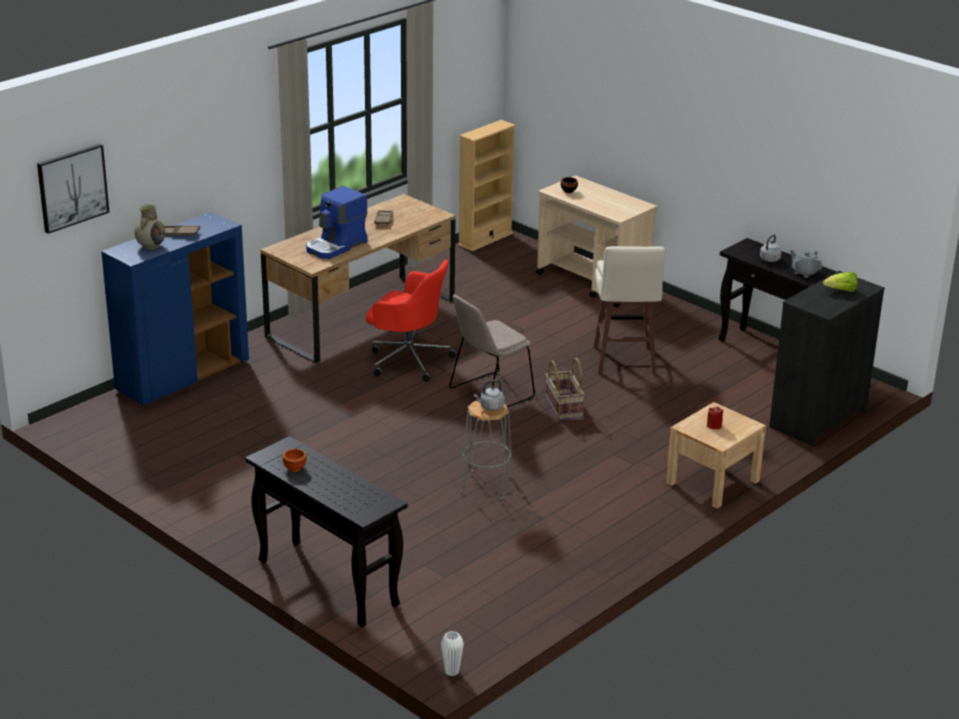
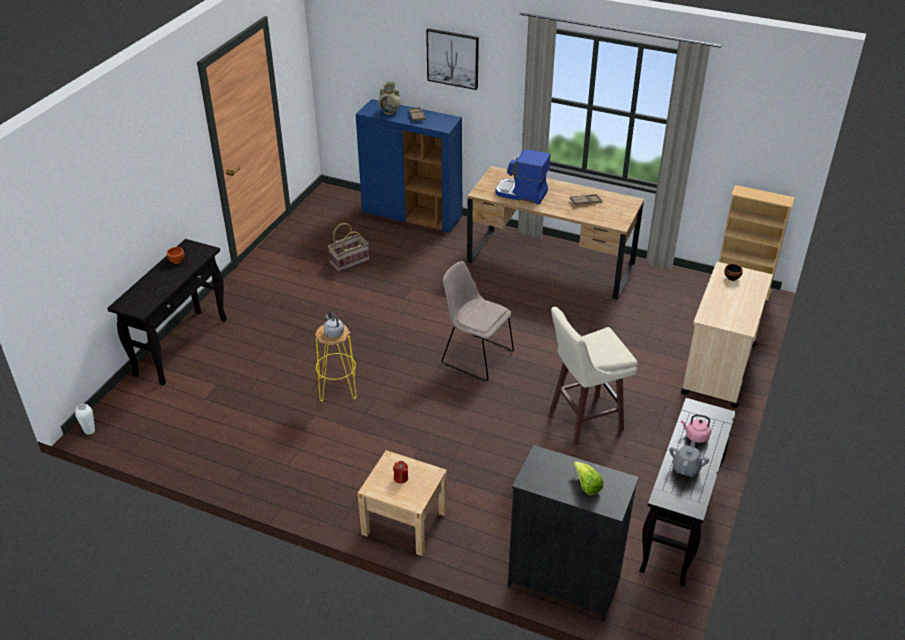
camera: 70 degrees right, 10 degrees up
picture [37,144,110,234] -> picture moved to [426,28,479,90]
red office chair [366,260,458,382] -> none
grey stool [460,401,513,499] -> yellow stool [315,325,357,401]
basket [546,358,584,420] -> basket moved to [328,223,369,272]
grey kettle [760,234,782,262] -> pink kettle [681,414,711,443]

